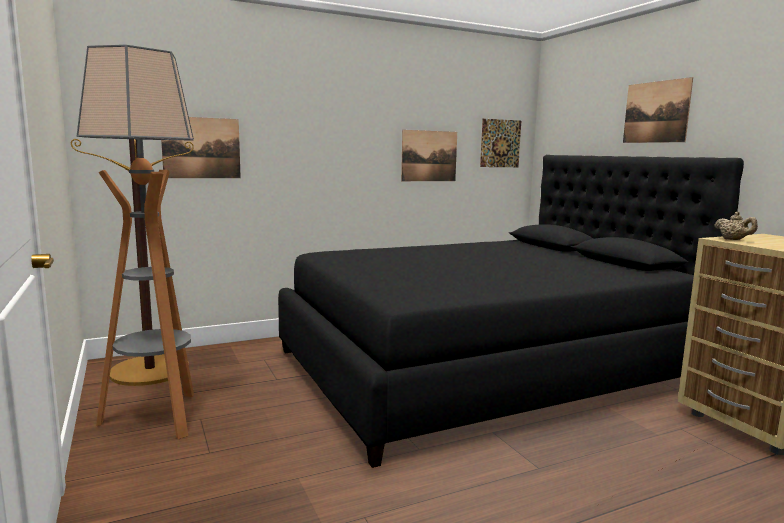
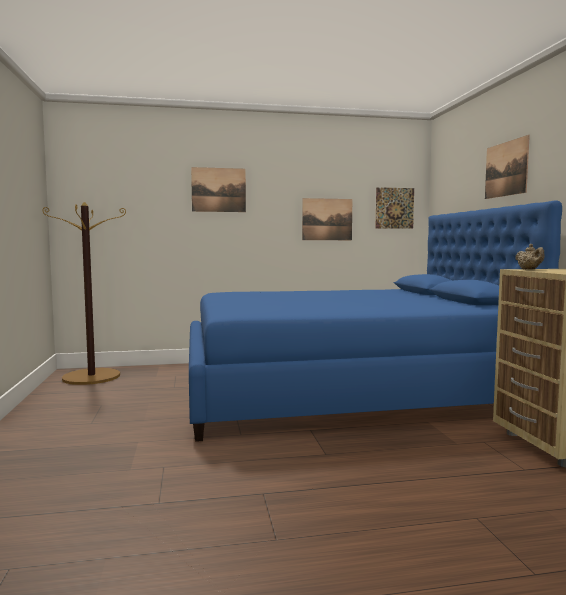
camera: 15 degrees right, 5 degrees down
floor lamp [77,45,194,439] -> none
picture [161,117,241,178] -> picture moved to [191,167,246,212]
black bed [278,155,744,468] -> blue bed [189,200,562,442]

